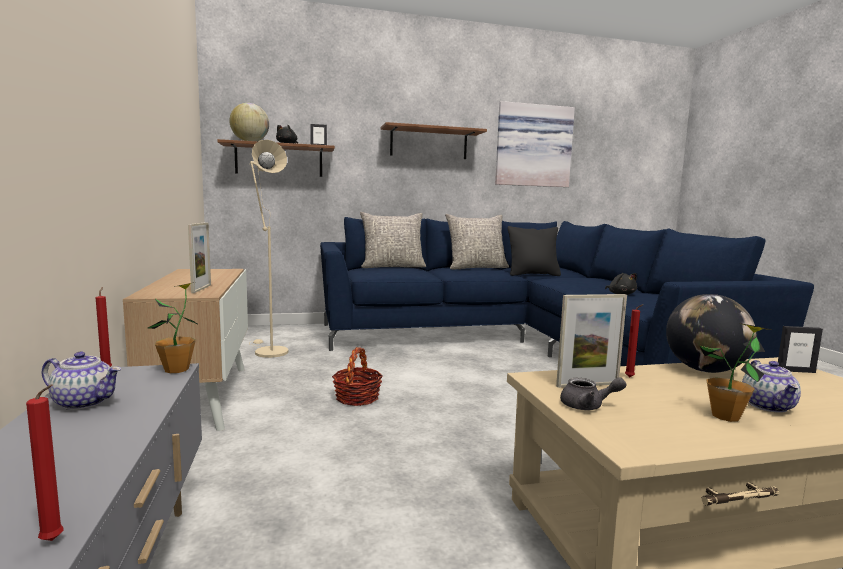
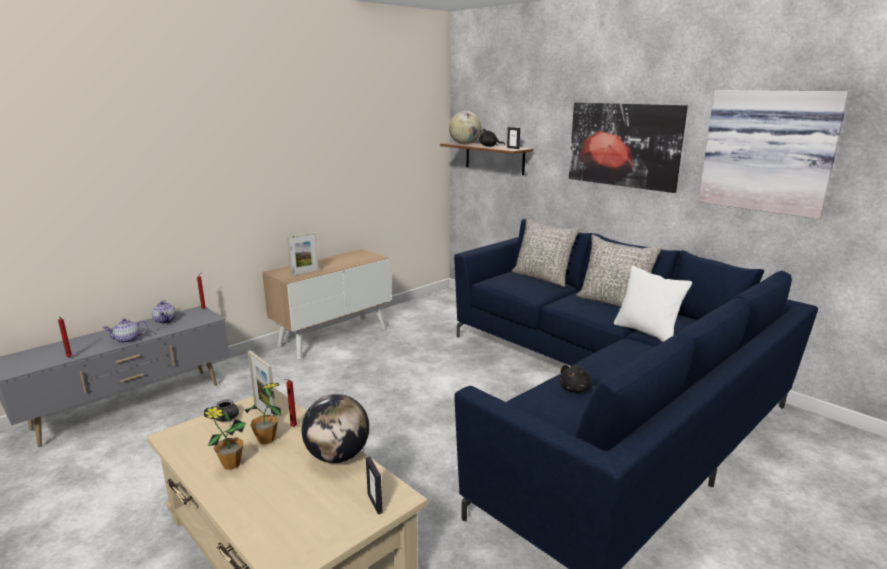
camera: 60 degrees right, 10 degrees up
potted plant [148,282,199,373] -> potted plant moved to [243,383,281,445]
beige floor lamp [249,140,289,358] -> none
basket [332,347,383,406] -> none
brown shelf [380,122,487,159] -> picture [569,102,688,193]
black pillow [508,226,561,276] -> white pillow [614,265,692,342]
teapot [742,360,801,413] -> teapot moved to [103,318,148,343]

